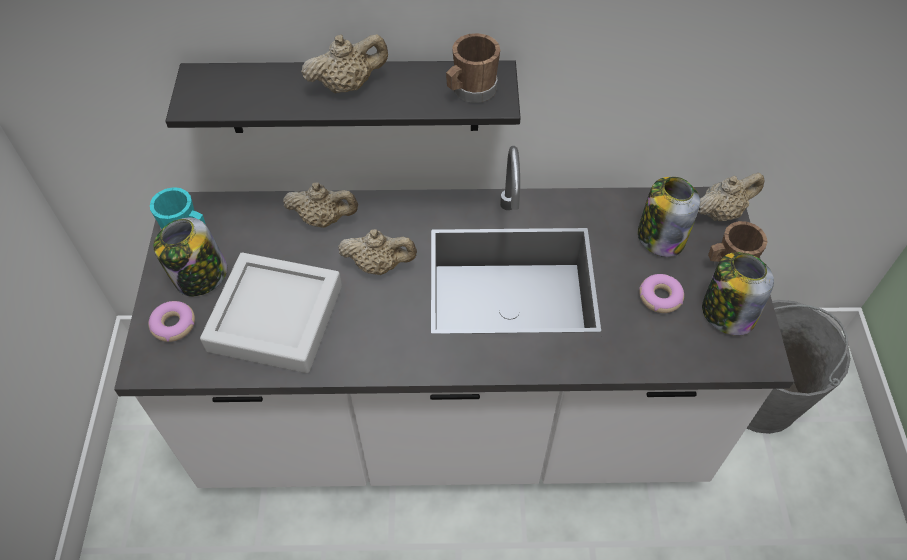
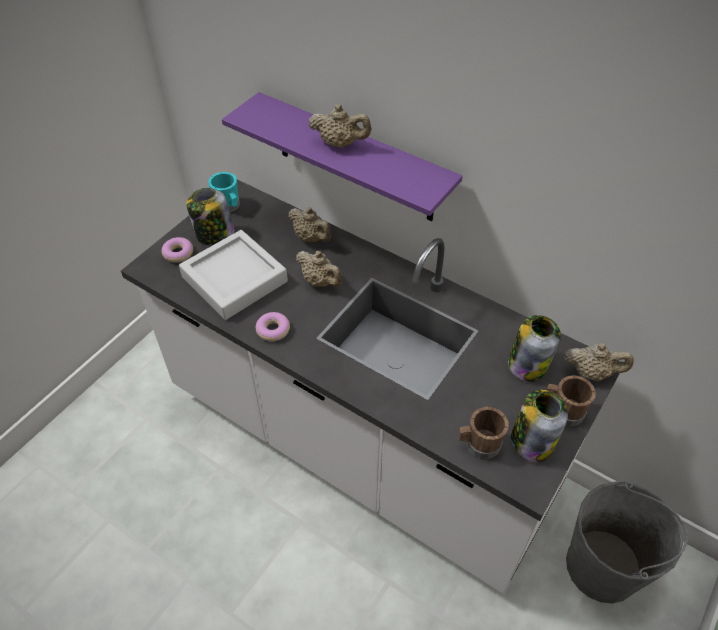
camera: 35 degrees right, 5 degrees down
black shelf [166,60,521,133] -> purple shelf [222,92,462,221]
brown mug [446,33,500,103] -> brown mug moved to [459,407,509,459]
donut [639,274,684,313] -> donut moved to [256,312,290,341]

